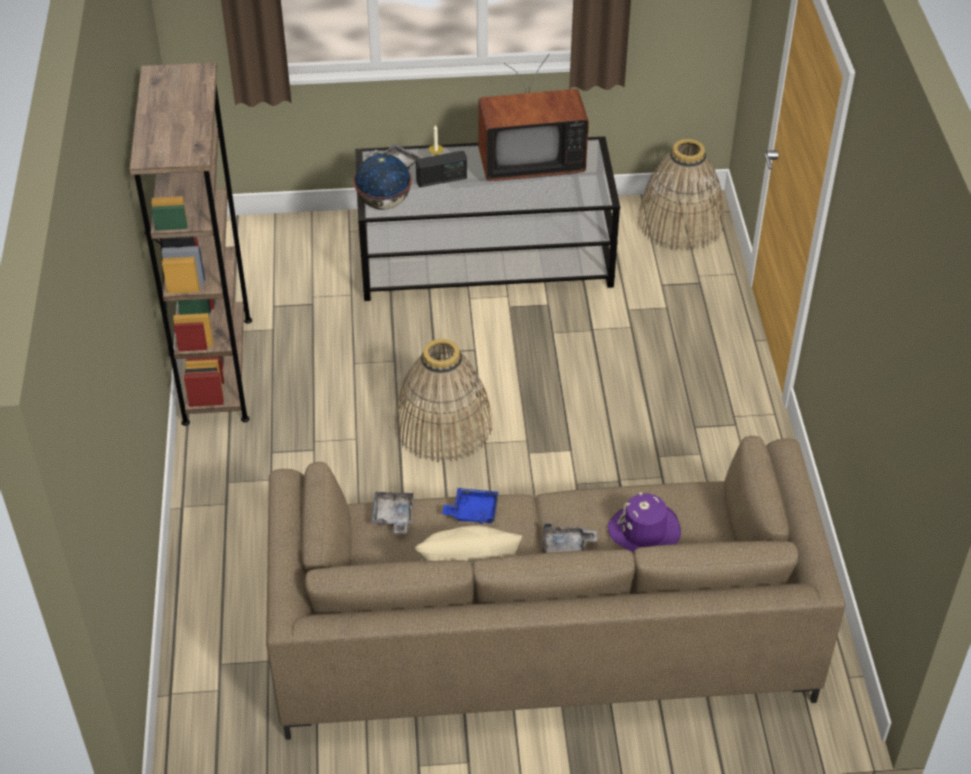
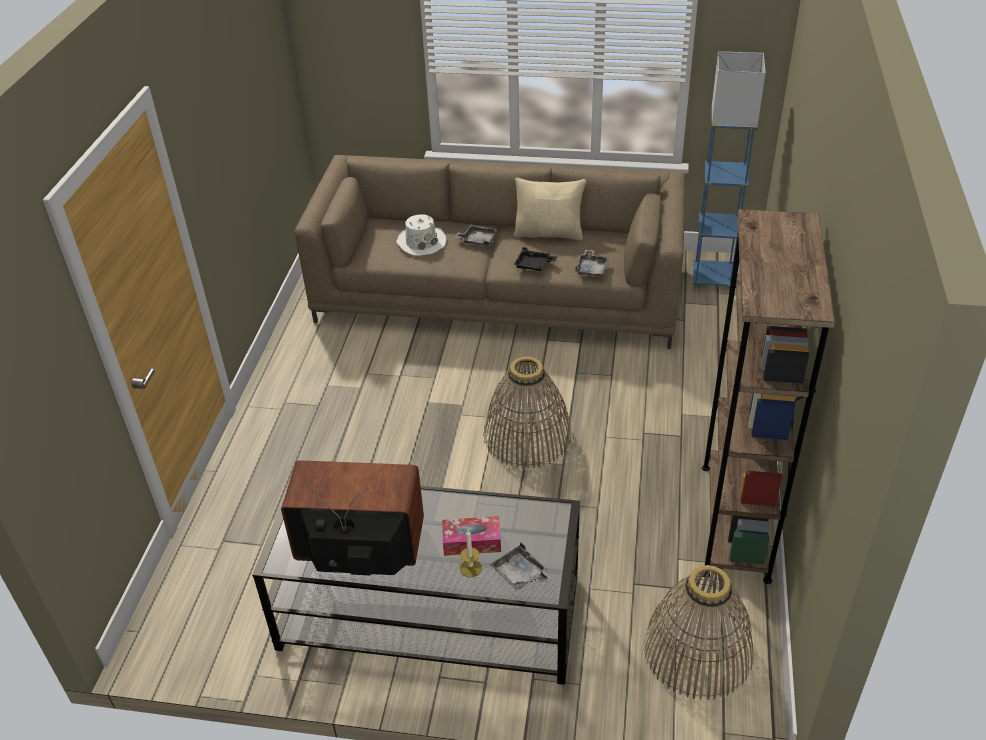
camera: 165 degrees left, 5 degrees down
globe [354,154,412,210] -> none
radio [416,151,467,187] -> tissue box [442,516,501,556]
blue tray [442,488,498,524] -> black tray [514,247,557,271]
purple hat [608,492,681,553] -> white hat [396,214,446,256]
basket [637,139,724,251] -> basket moved to [645,565,753,700]
none -> blue floor lamp [693,51,766,291]

